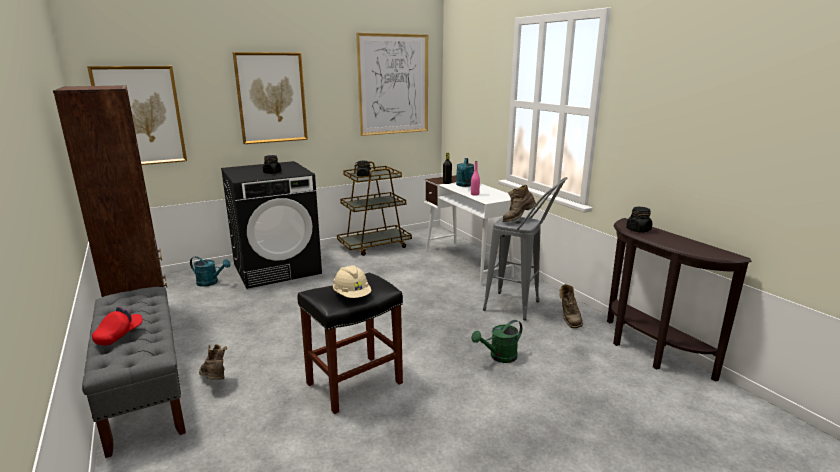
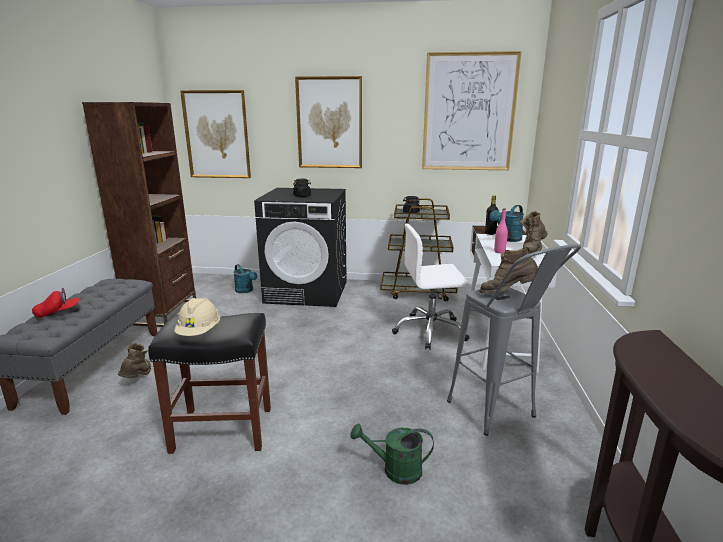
camera: 35 degrees right, 0 degrees up
brown boot [559,284,583,328] -> brown boot moved to [520,211,547,253]
black jar [626,207,653,233] -> none
none -> white office chair [392,223,470,350]

